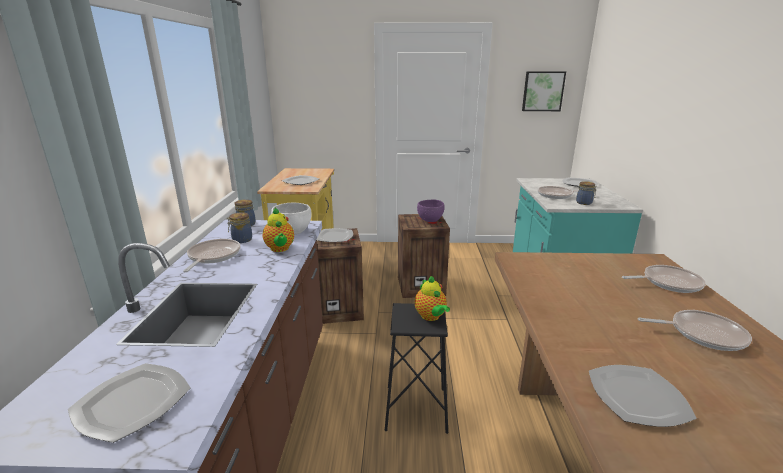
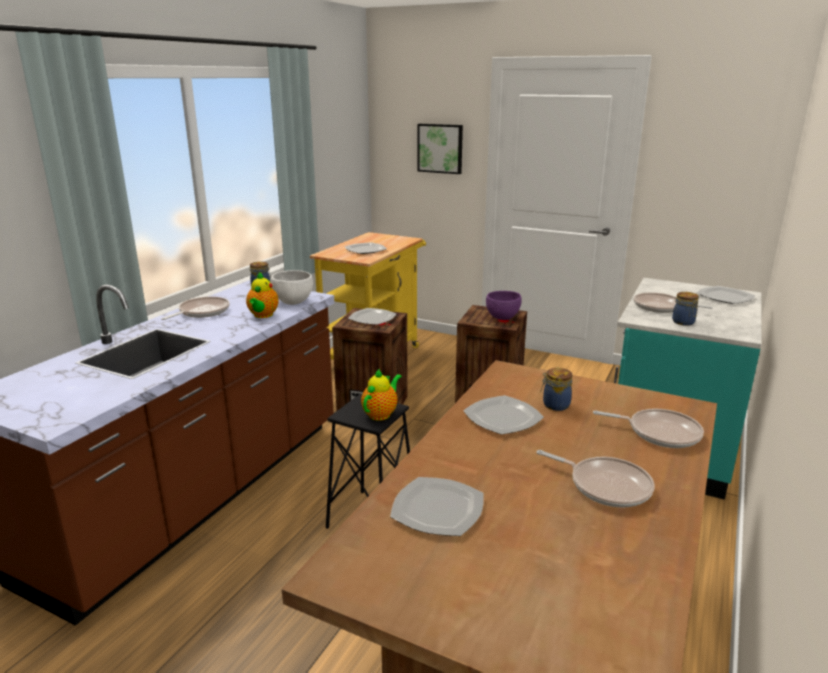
camera: 25 degrees right, 0 degrees up
plate [68,363,190,443] -> plate moved to [463,395,544,435]
jar [227,212,252,243] -> jar moved to [541,368,573,411]
teapot [415,276,450,321] -> teapot turned 150 degrees counterclockwise [361,368,402,421]
picture [522,71,566,111] -> picture moved to [417,124,463,174]

